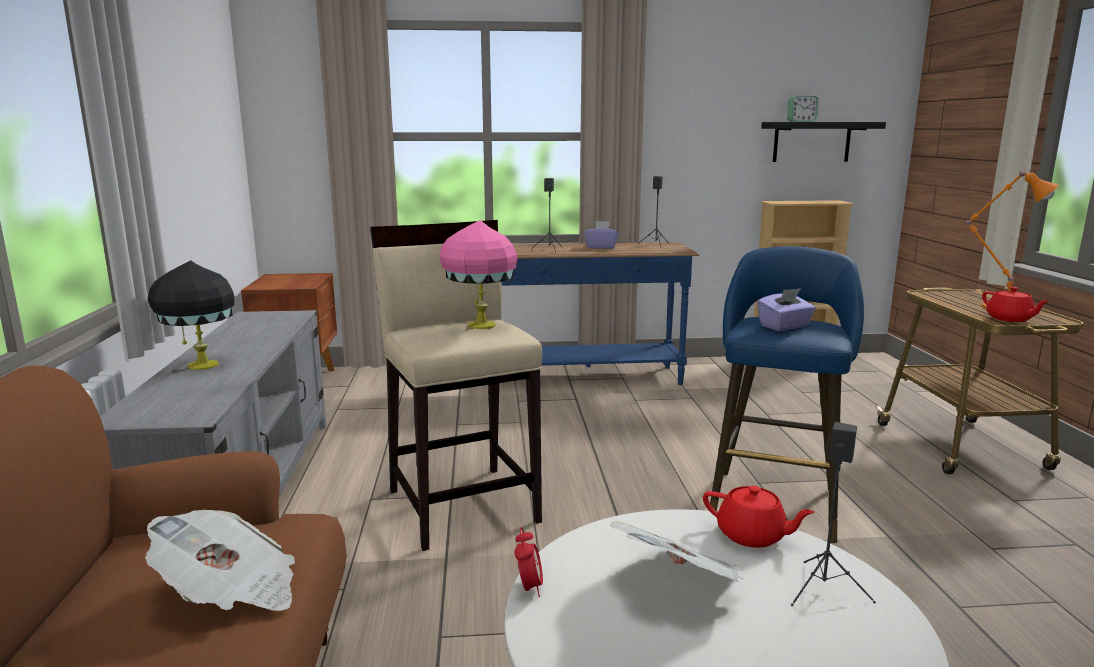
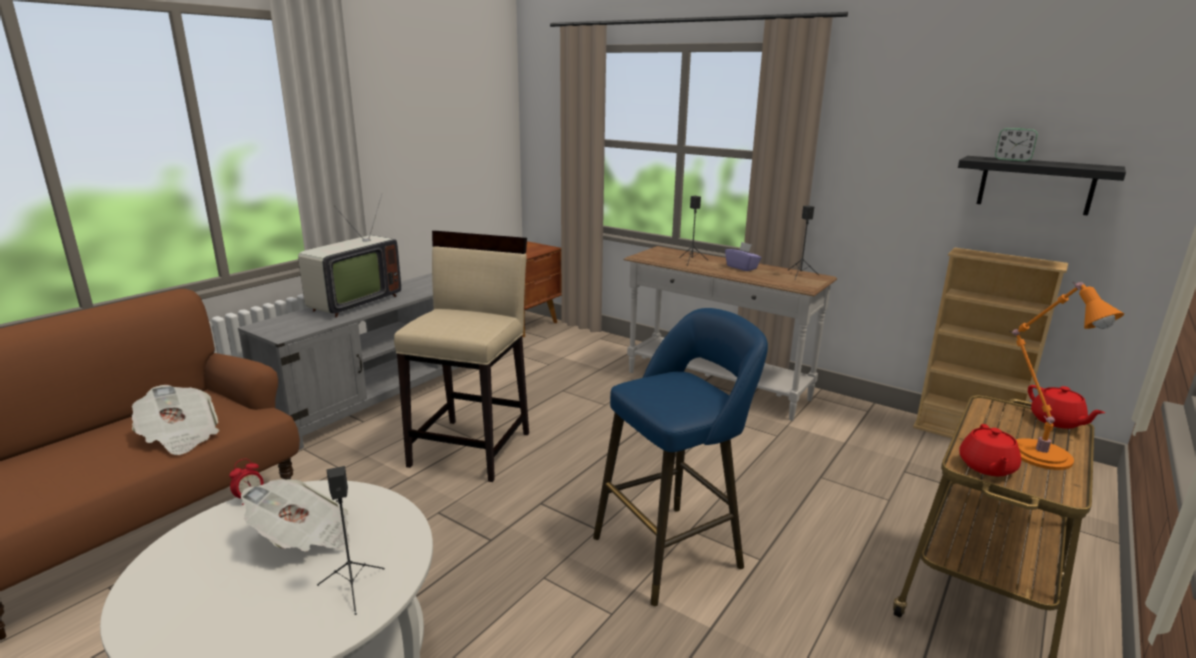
camera: 40 degrees right, 5 degrees up
black table lamp [148,260,234,370] -> television [298,193,401,318]
pink table lamp [439,220,517,329] -> none
blue console table [502,242,699,385] -> white console table [624,246,837,421]
red teapot [703,486,815,548] -> red teapot moved to [1028,385,1105,429]
purple tissue box [757,288,816,331] -> none

